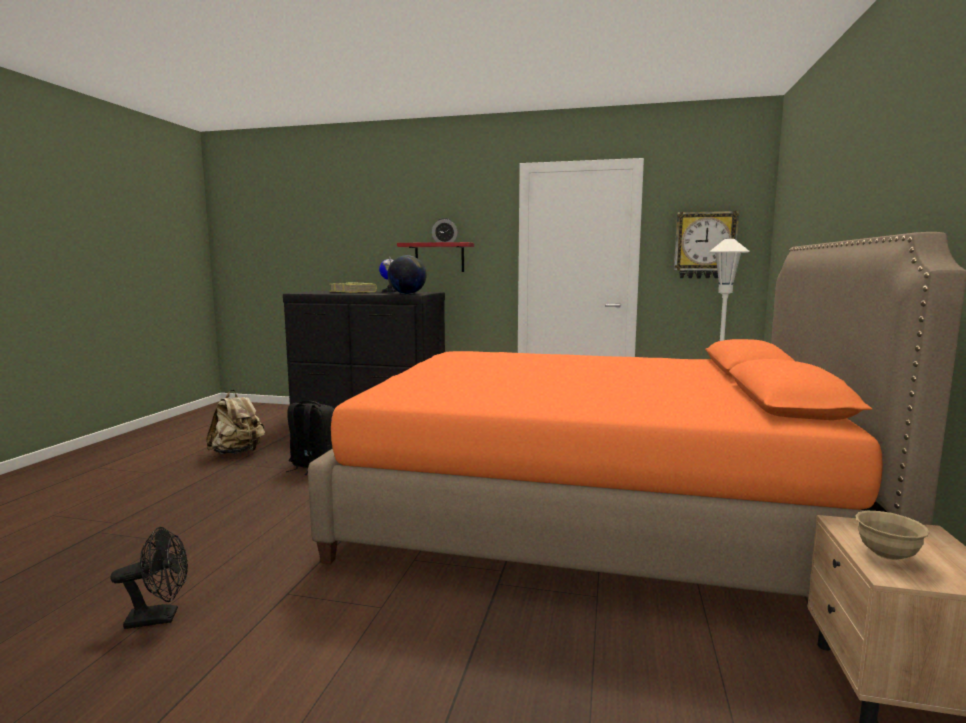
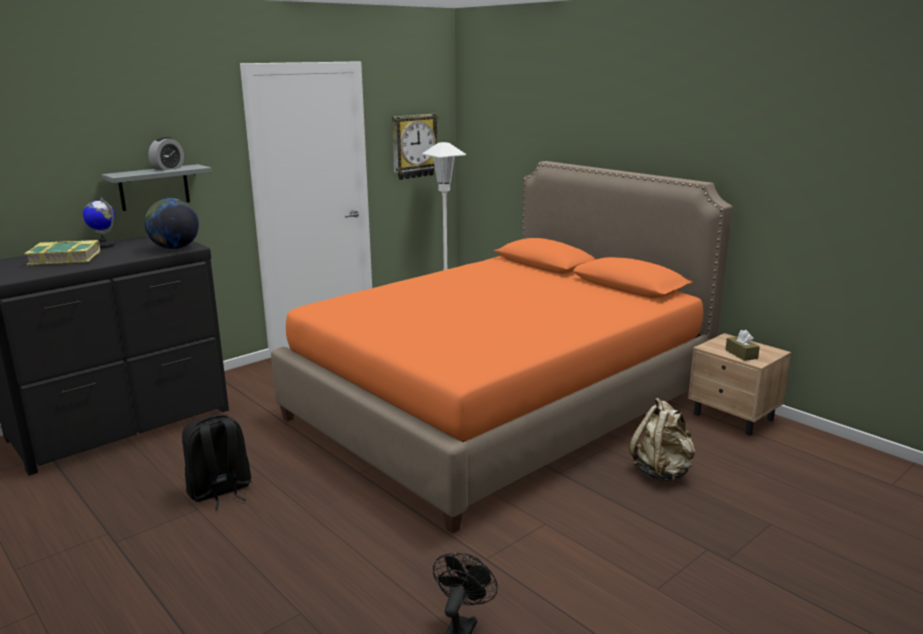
camera: 55 degrees left, 10 degrees up
beige backpack [206,390,265,454] -> beige backpack moved to [629,398,695,482]
red shelf [397,242,474,272] -> grey shelf [102,164,212,211]
beige bowl [855,511,930,560] -> brown tissue box [725,330,760,361]

